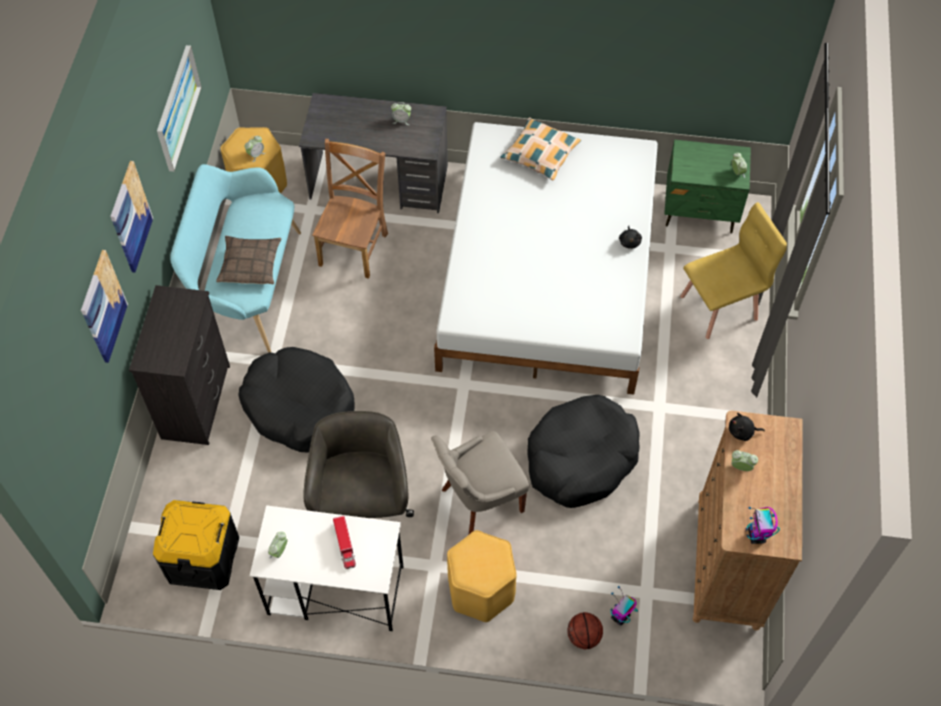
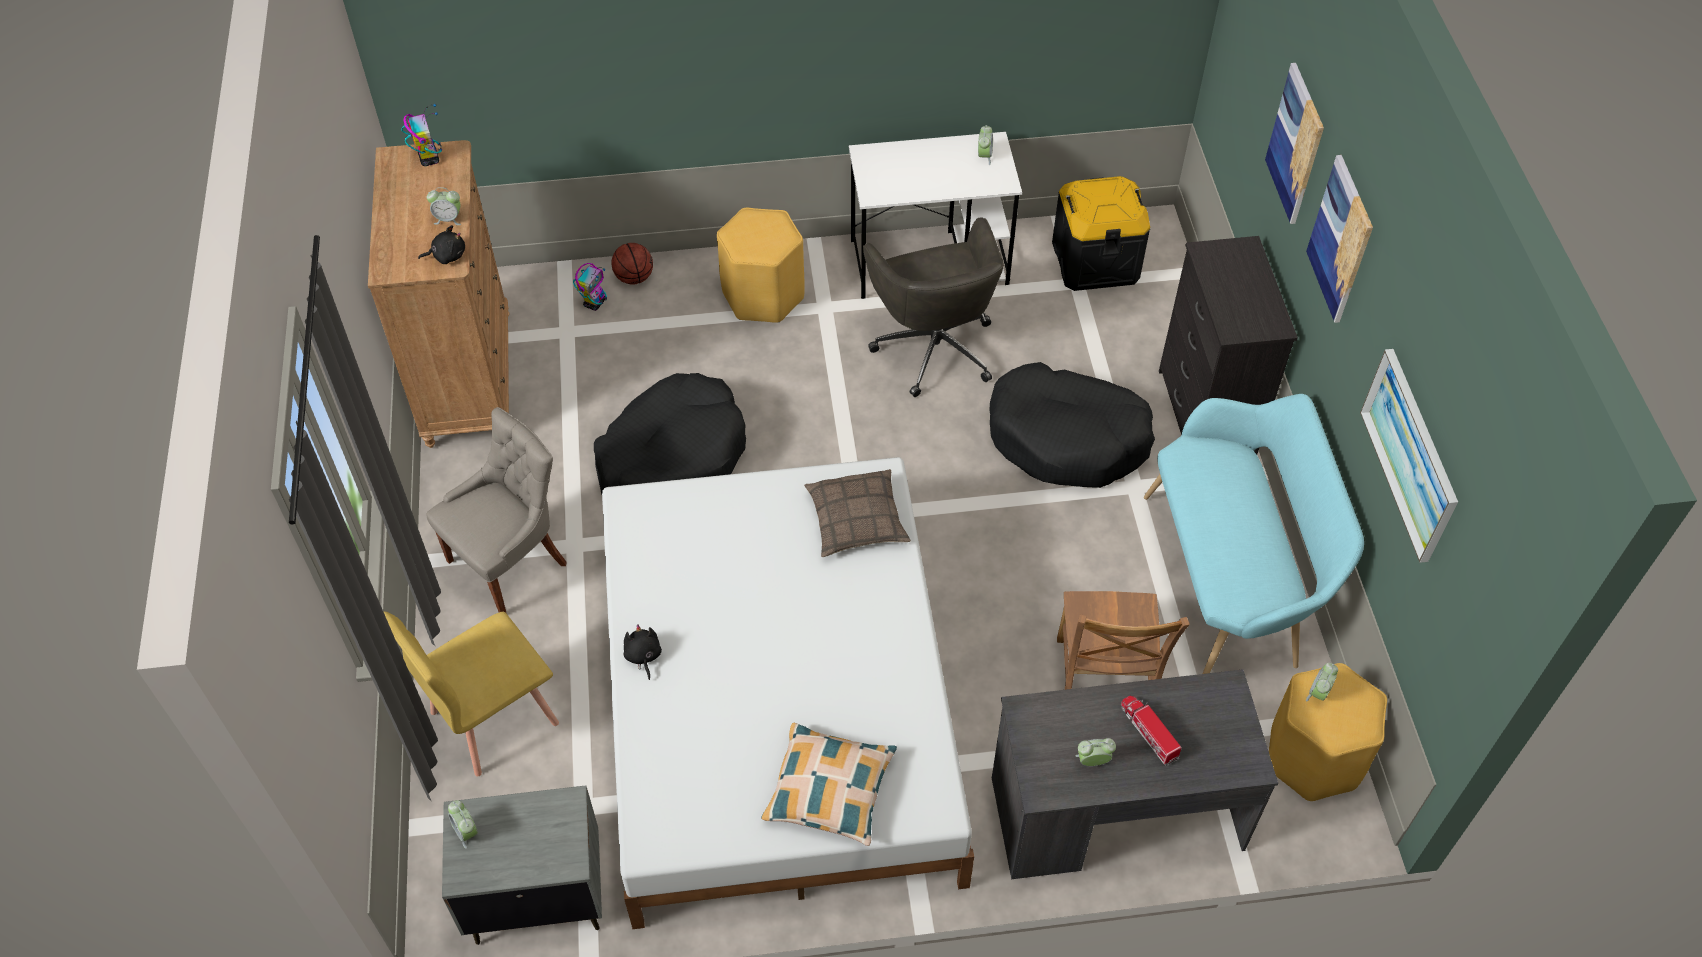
camera: 165 degrees right, 5 degrees down
pillow [216,236,282,284] -> pillow moved to [804,469,911,557]
toy truck [333,516,356,569] -> toy truck moved to [1120,696,1182,765]
grey chair [431,431,529,534] -> grey chair moved to [426,407,567,614]
green nightstand [664,139,751,234] -> grey nightstand [442,785,602,945]

